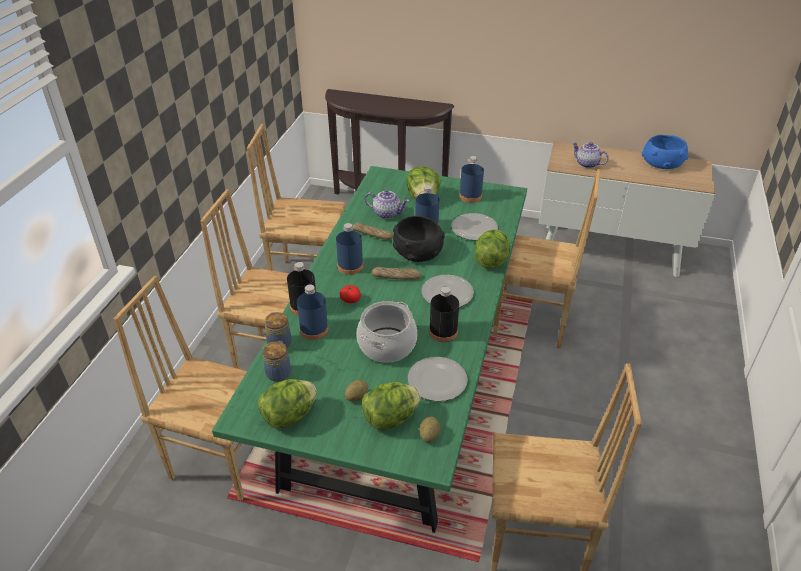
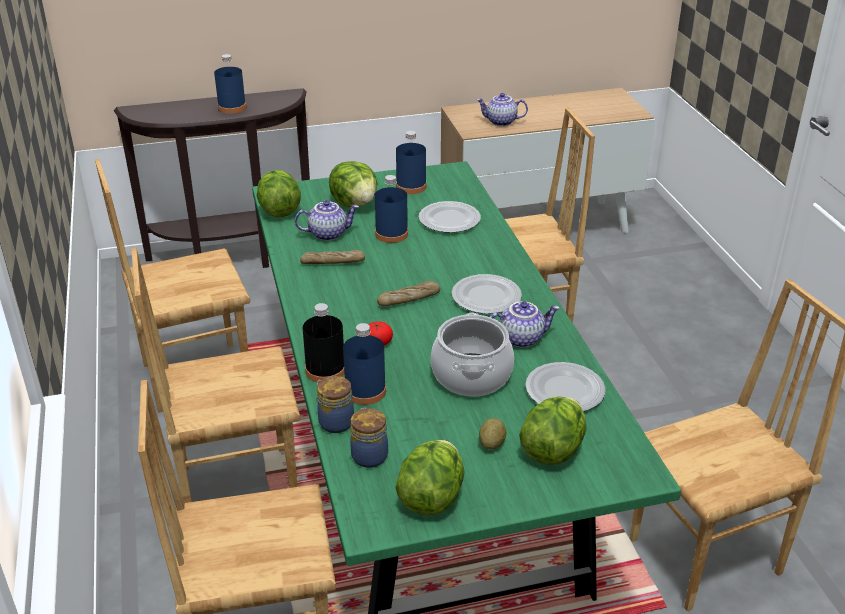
camera: 30 degrees left, 5 degrees down
blue bottle [336,223,363,275] -> blue bottle moved to [214,54,246,113]
black bowl [393,216,445,262] -> none
potato [419,417,440,442] -> none
black bottle [429,286,459,342] -> teapot [490,301,560,348]
lettuce [475,229,510,269] -> lettuce moved to [257,170,301,217]
blue bowl [642,135,689,169] -> none

